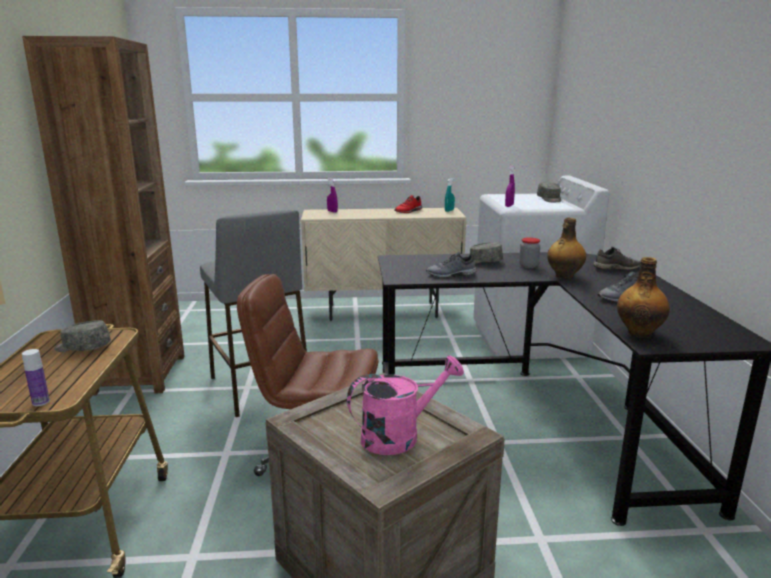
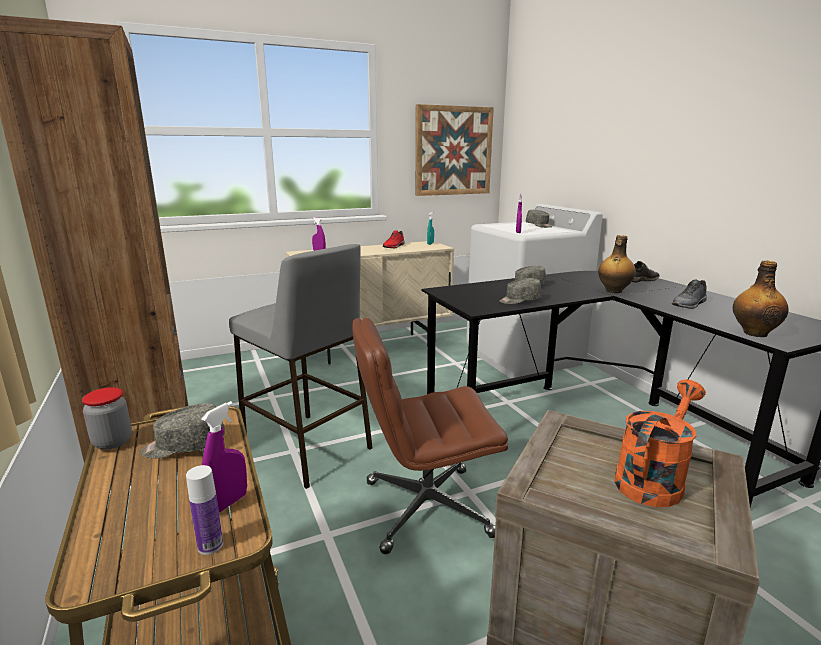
camera: 20 degrees left, 0 degrees up
pink watering can [347,355,464,455] -> orange watering can [614,380,706,507]
grey shoe [426,252,477,278] -> grey cap [499,278,541,304]
jar [519,237,540,268] -> jar moved to [82,387,132,450]
none -> purple spray bottle [201,401,247,512]
none -> picture [416,104,494,196]

